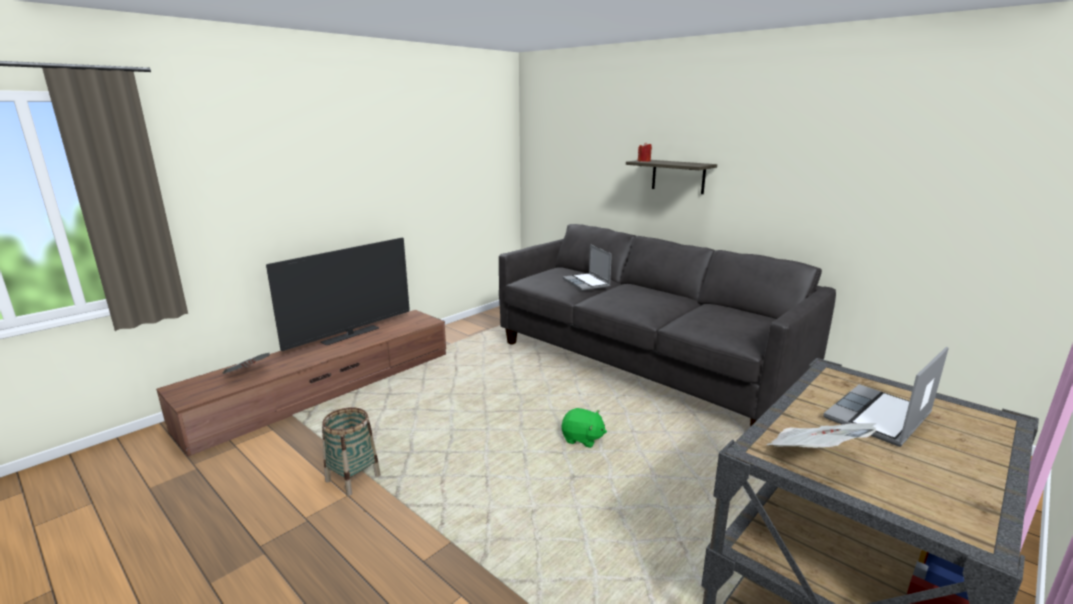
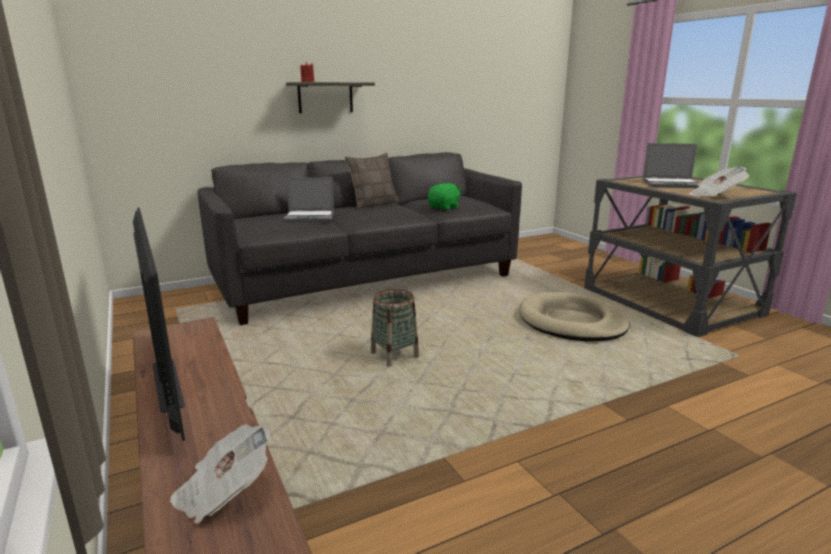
camera: 70 degrees left, 0 degrees up
basket [322,407,381,496] -> basket moved to [371,289,419,367]
green plush toy [561,408,607,448] -> green plush toy moved to [428,183,462,210]
laptop [823,347,948,447] -> laptop turned 60 degrees counterclockwise [642,143,700,188]
none -> pillow [345,152,399,209]
none -> beige dog bed [519,292,630,341]

